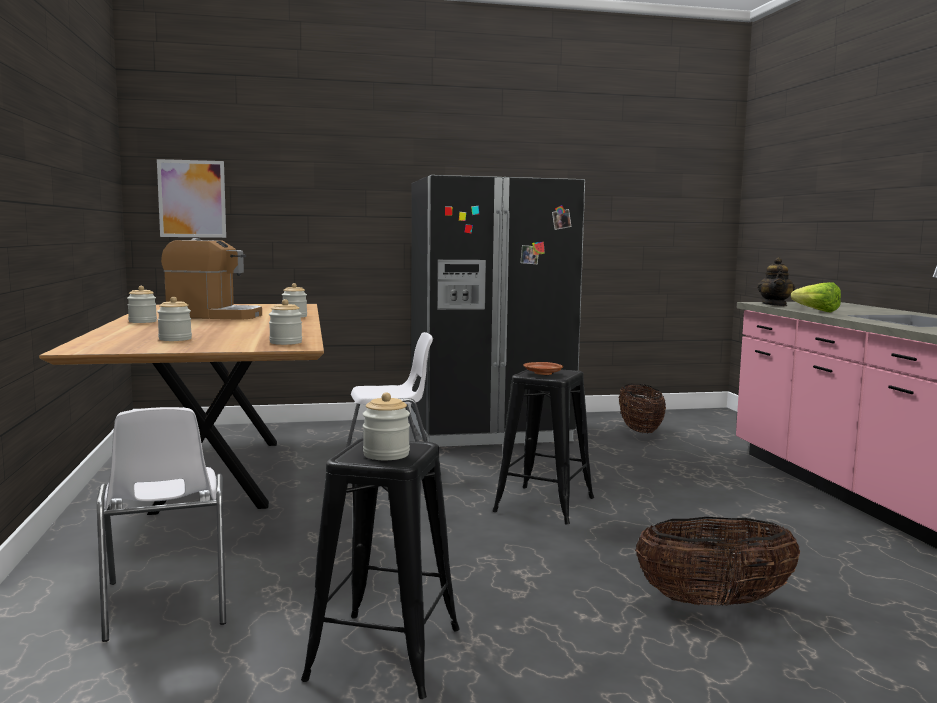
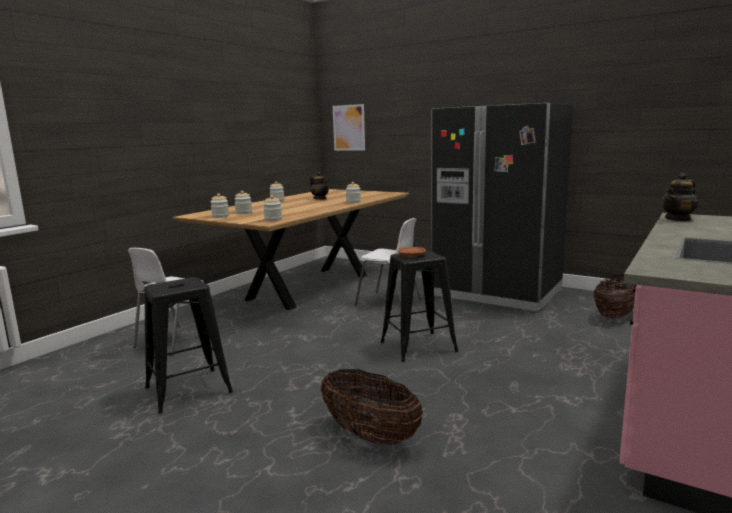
camera: 45 degrees right, 5 degrees up
coffee machine [161,238,262,320] -> teapot [310,172,329,199]
jar [363,392,410,460] -> jar moved to [211,194,229,218]
lettuce [791,282,841,313] -> none

